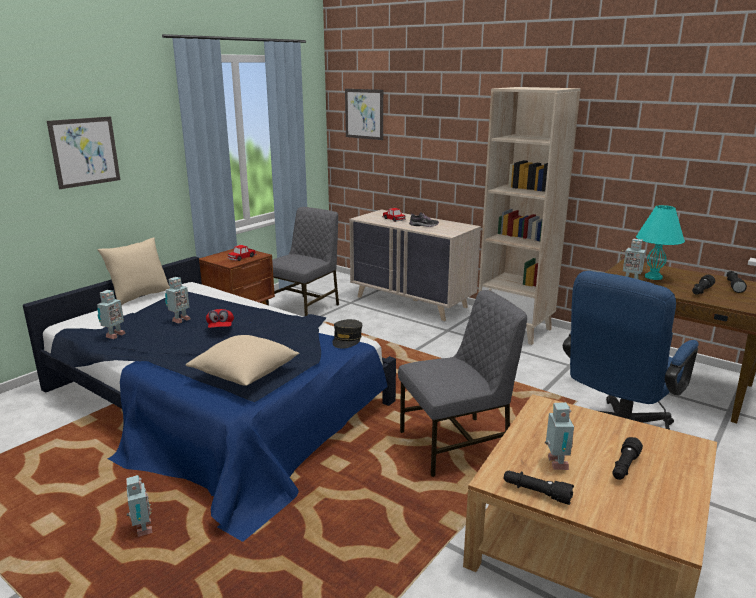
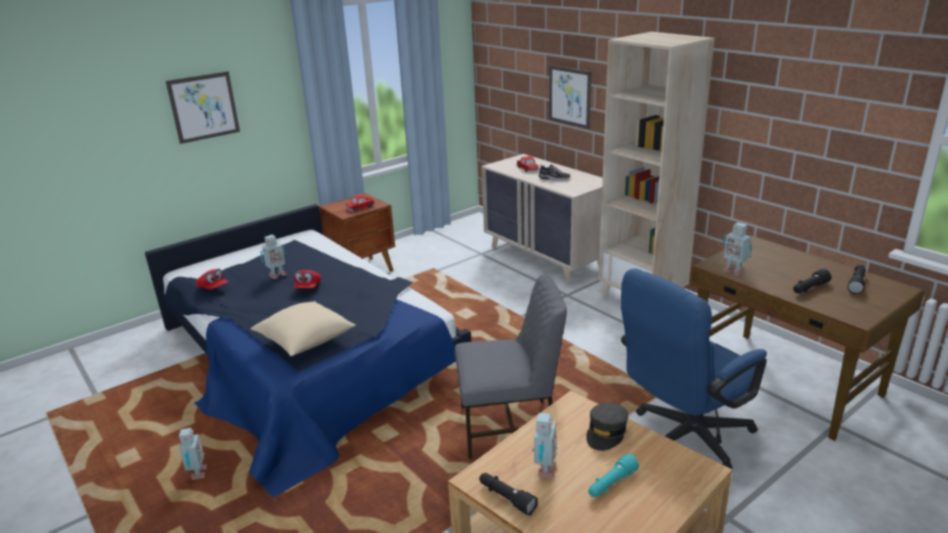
camera: 15 degrees right, 5 degrees up
toy robot [97,290,126,339] -> red cap [196,269,229,290]
beige pillow [98,237,170,305] -> none
grey chair [266,207,339,316] -> none
grey cap [332,319,362,349] -> grey cap moved to [586,402,628,451]
picture [345,89,383,140] -> picture moved to [549,65,591,129]
black flashlight [612,437,643,480] -> turquoise flashlight [588,454,639,497]
turquoise table lamp [636,205,685,280] -> none

